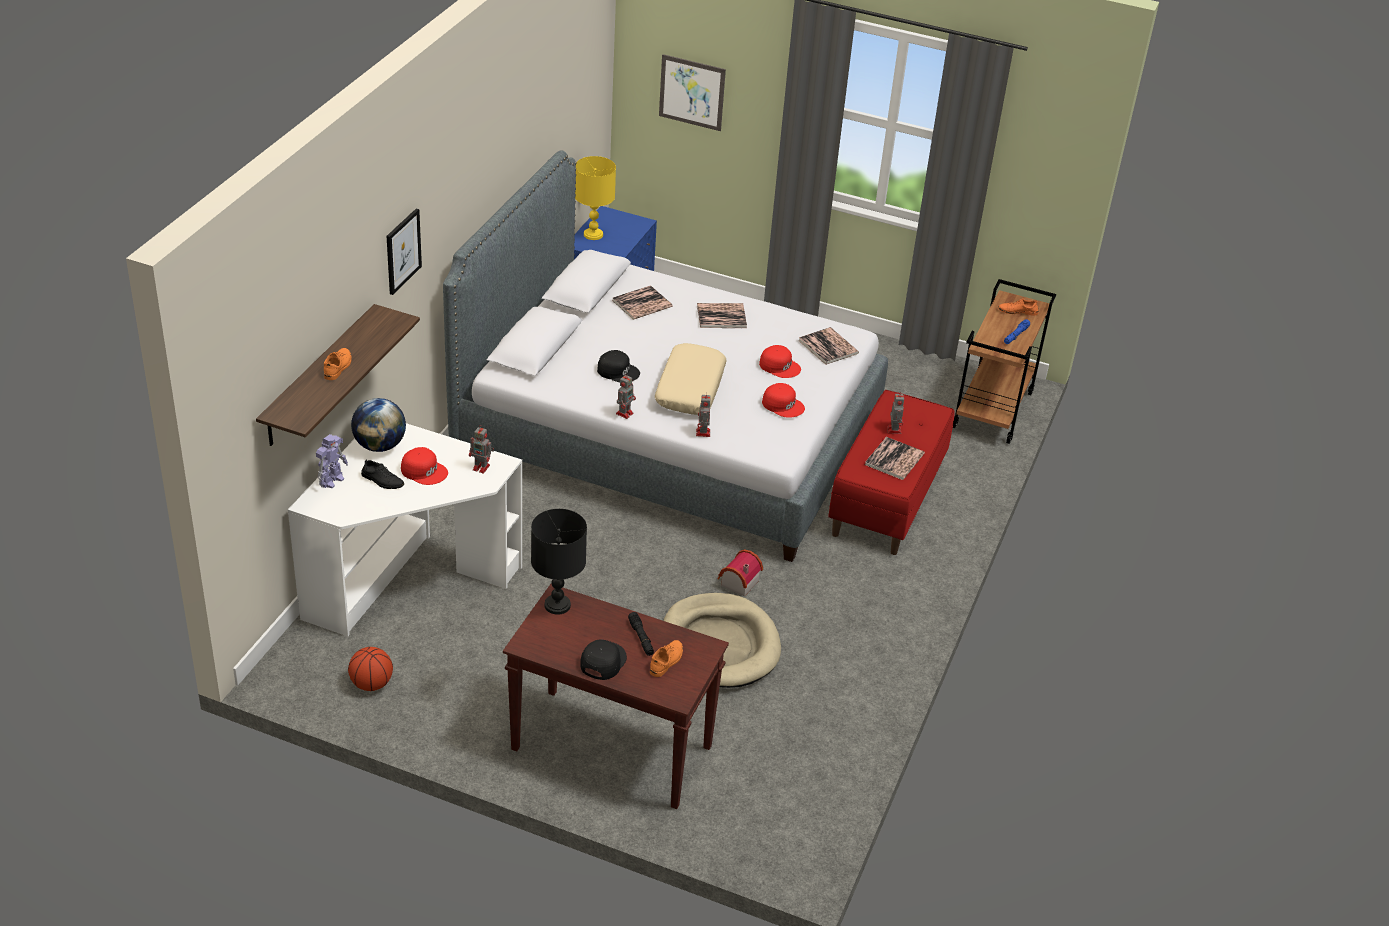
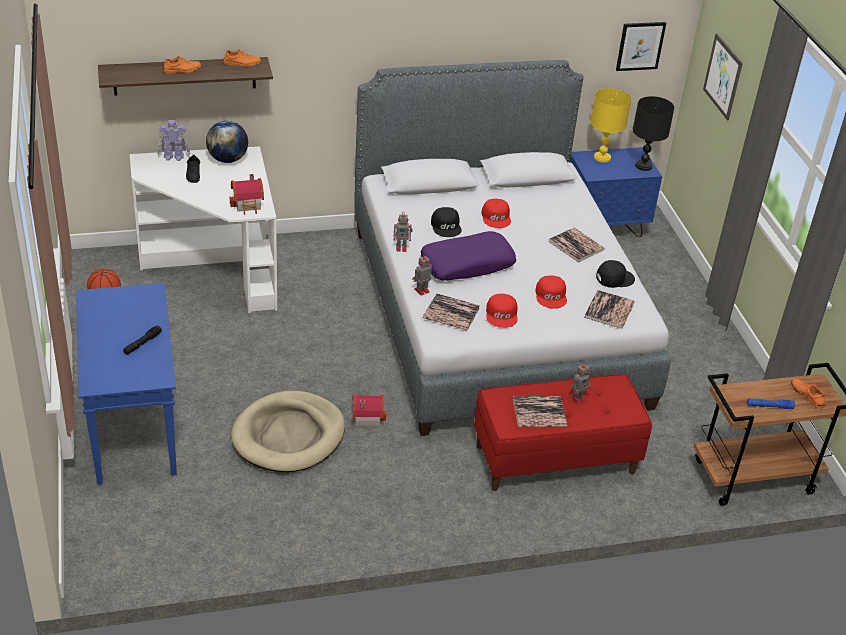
camera: 55 degrees right, 0 degrees up
picture [386,208,422,295] -> picture moved to [616,22,666,71]
red cap [401,447,448,485] -> red cap moved to [482,199,511,228]
toy robot [469,426,494,473] -> toy house [230,174,264,215]
brown console table [503,584,729,809] -> blue console table [76,283,177,484]
black table lamp [531,509,587,615] -> black table lamp moved to [633,96,674,171]
black cap [580,640,627,680] -> black cap moved to [596,260,635,288]
book [612,285,672,320] -> book moved to [423,294,480,330]
orange shoe [650,640,683,677] -> orange shoe moved to [223,49,261,67]
beige pillow [655,343,727,415] -> purple pillow [421,231,516,281]

